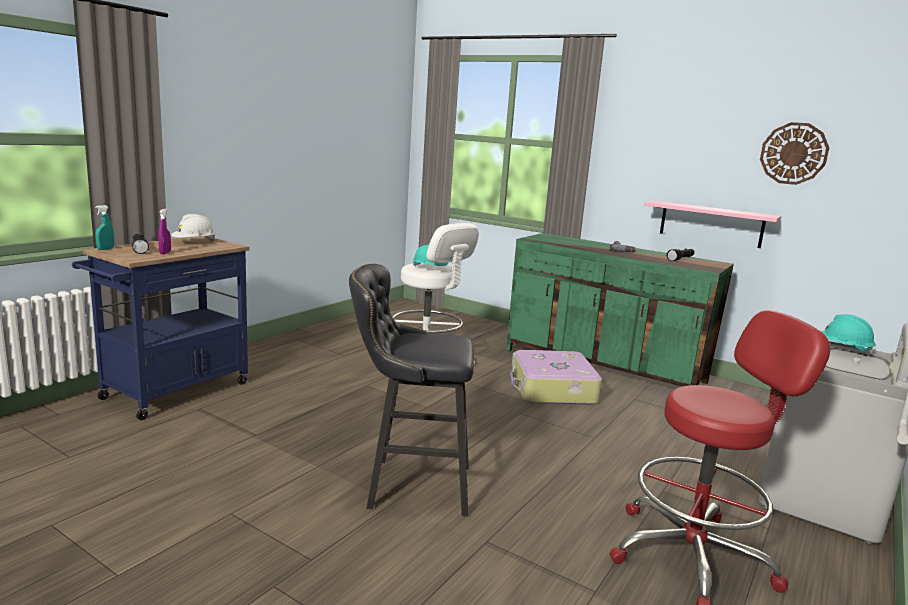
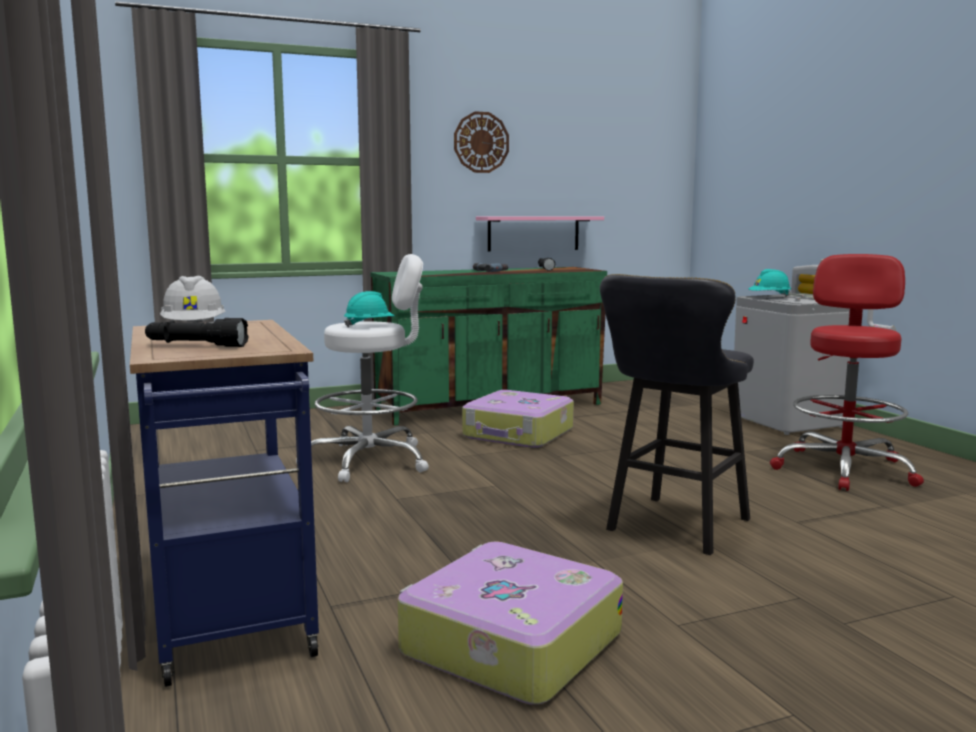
camera: 55 degrees left, 5 degrees down
turquoise spray bottle [95,205,114,250] -> none
purple spray bottle [158,209,171,254] -> none
wall clock [760,122,829,185] -> wall clock moved to [454,111,509,173]
none -> suitcase [398,542,623,705]

